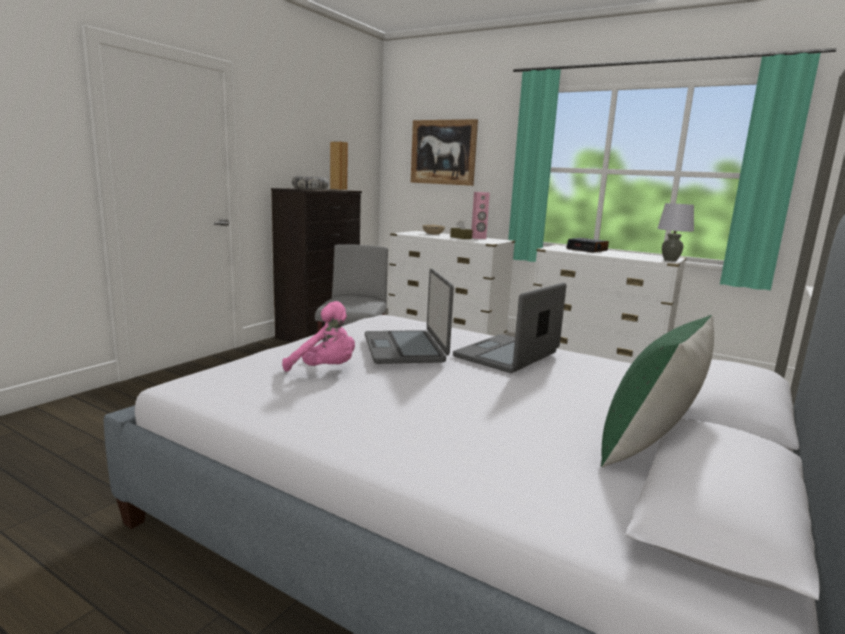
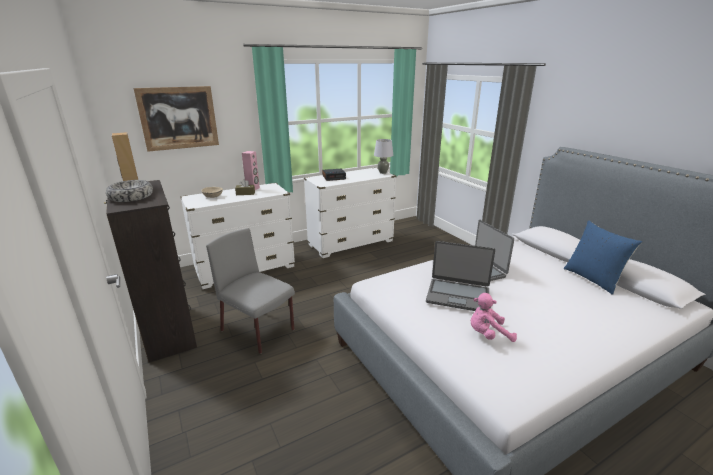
camera: 60 degrees left, 10 degrees up
pink plush toy [282,301,355,372] -> pink plush toy turned 150 degrees counterclockwise [471,293,517,342]
green pillow [601,315,714,467] -> blue pillow [564,221,643,295]

